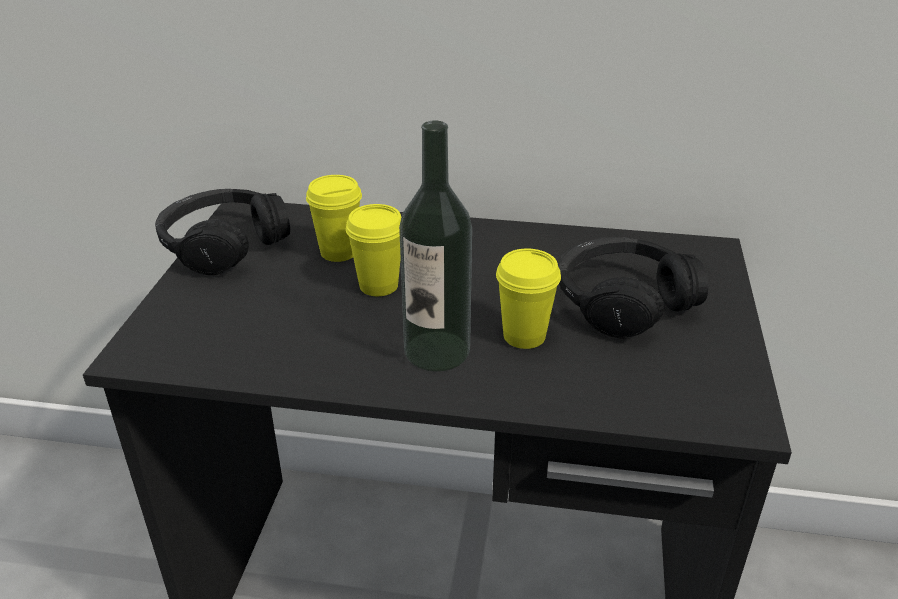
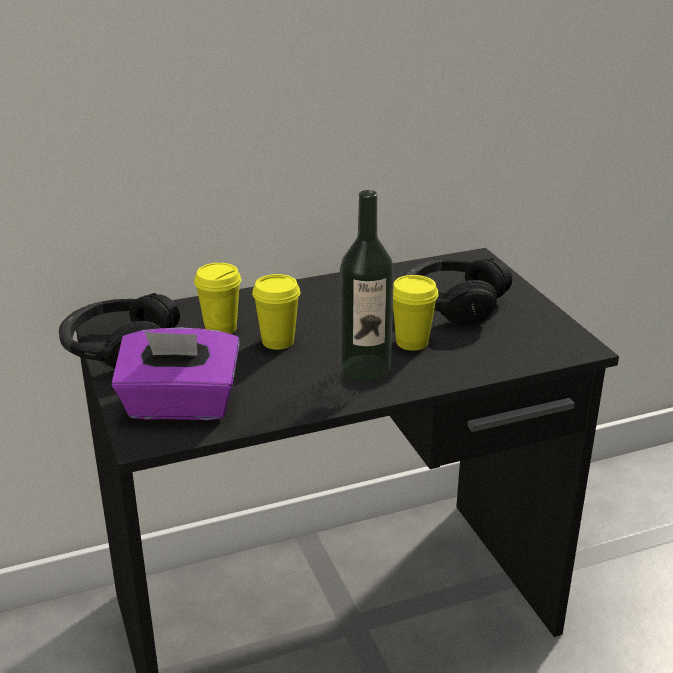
camera: 30 degrees left, 5 degrees down
none -> purple tissue box [111,327,240,420]

